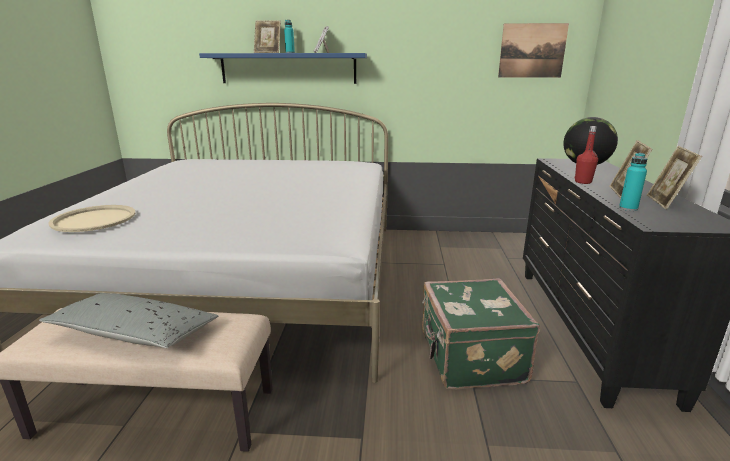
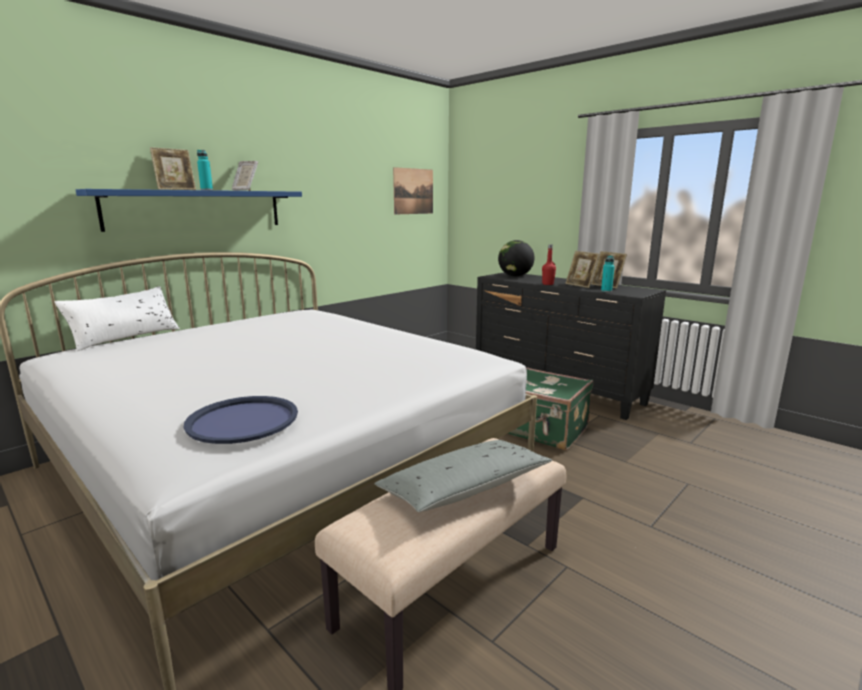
camera: 50 degrees left, 5 degrees down
beige tray [48,205,135,232] -> blue tray [184,396,298,444]
none -> white pillow [54,286,180,351]

